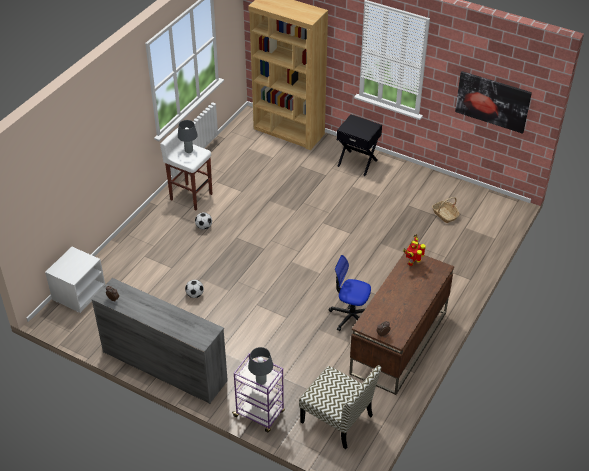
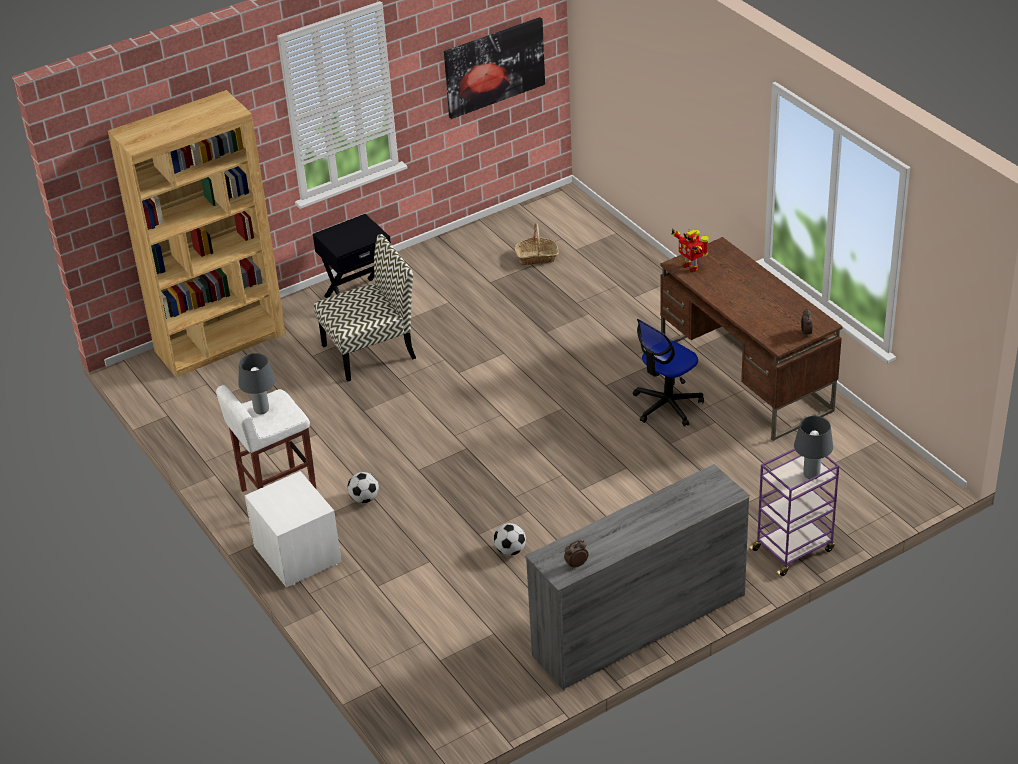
camera: 60 degrees left, 5 degrees down
white nightstand [45,247,105,313] -> white nightstand moved to [245,471,342,587]
chair [299,365,381,449] -> chair moved to [314,234,416,382]

